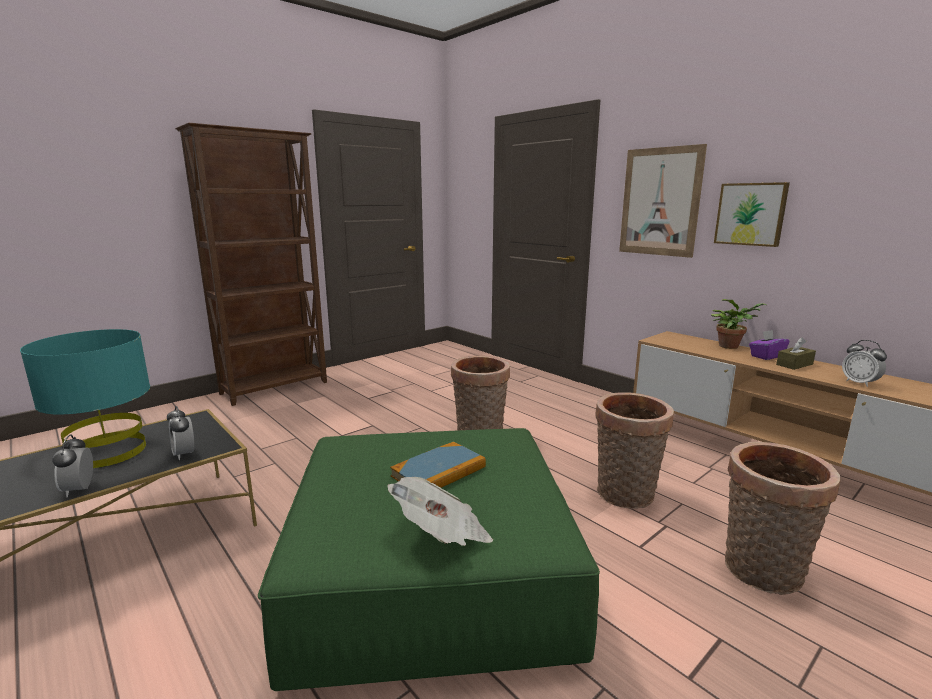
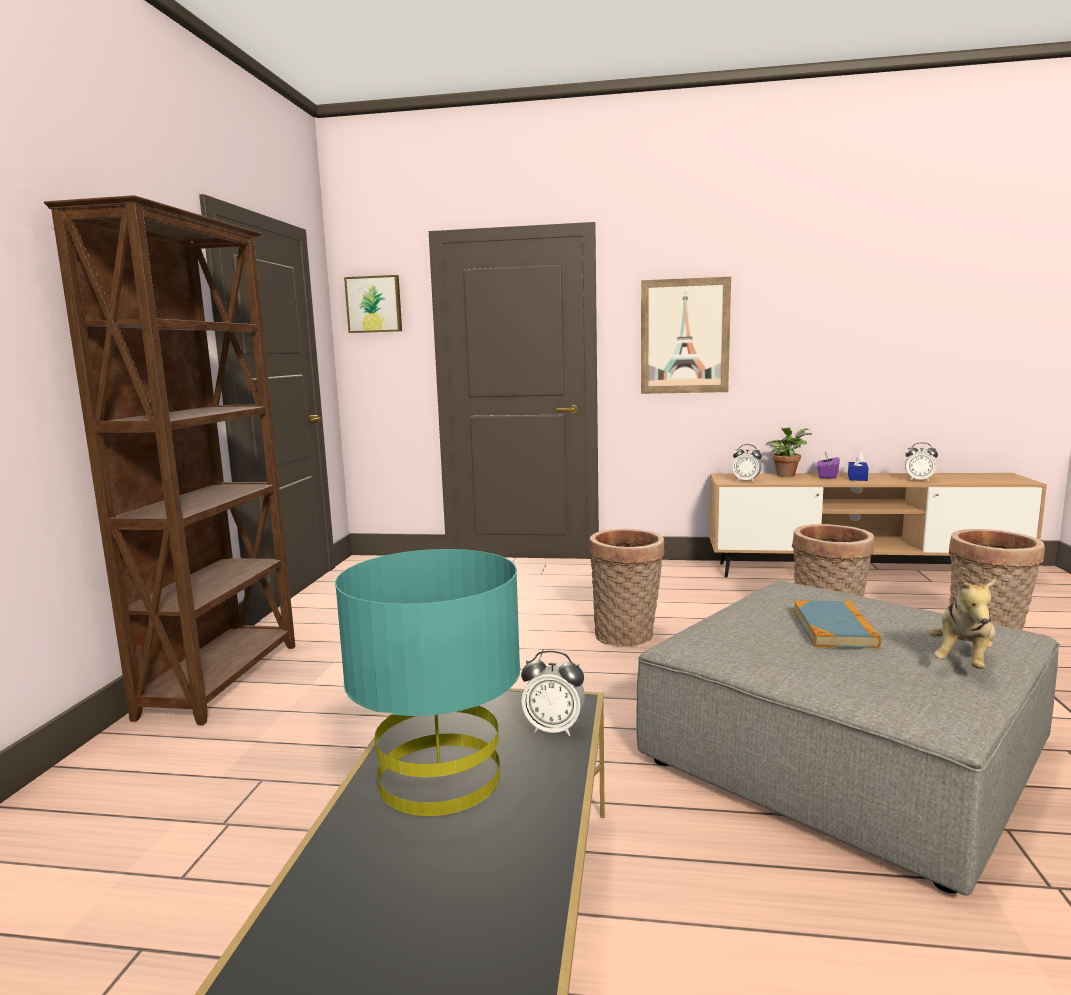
camera: 40 degrees left, 5 degrees down
alarm clock [52,435,93,497] -> alarm clock moved to [732,444,762,482]
green ottoman [258,428,600,691] -> grey ottoman [636,581,1060,896]
newspaper [387,477,493,546] -> plush toy [929,579,996,669]
picture [714,182,790,247] -> picture moved to [344,275,402,333]
brown tissue box [776,337,816,370] -> blue tissue box [848,451,869,481]

